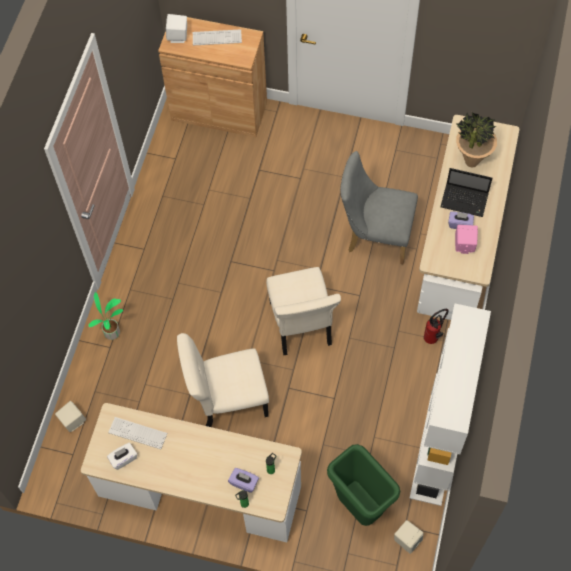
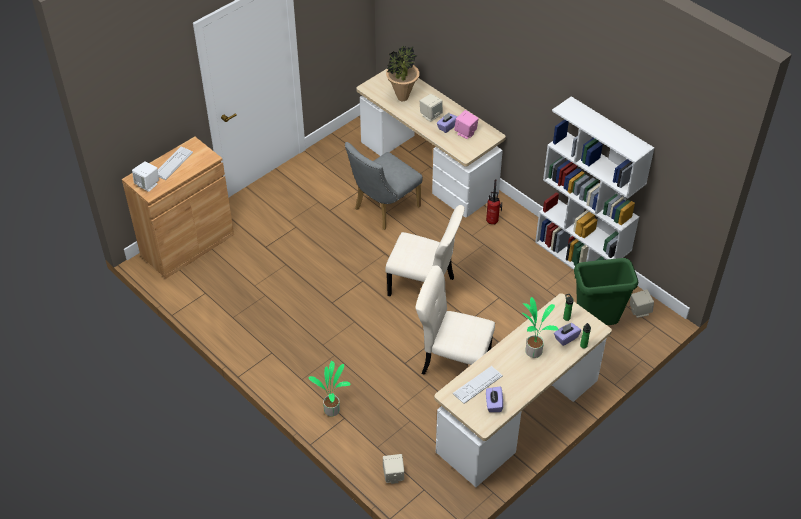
camera: 60 degrees left, 15 degrees down
white tissue box [107,443,137,470] -> purple tissue box [486,386,503,412]
beige chair [177,333,269,427] -> beige chair turned 90 degrees clockwise [415,266,495,375]
laptop [440,168,492,217] -> beige speaker [420,94,443,122]
none -> potted plant [522,297,559,358]

